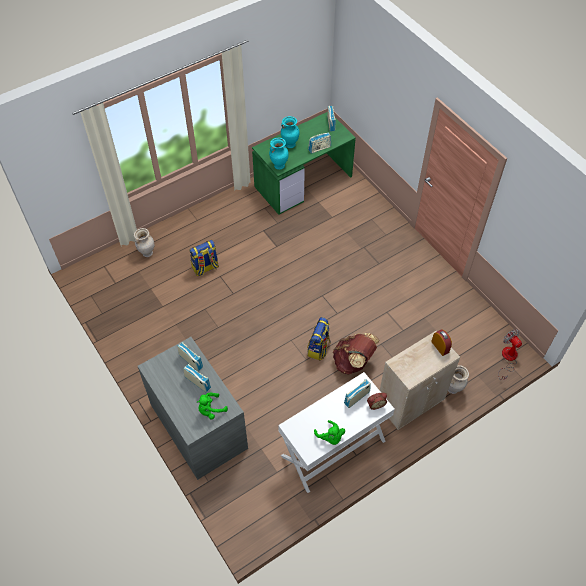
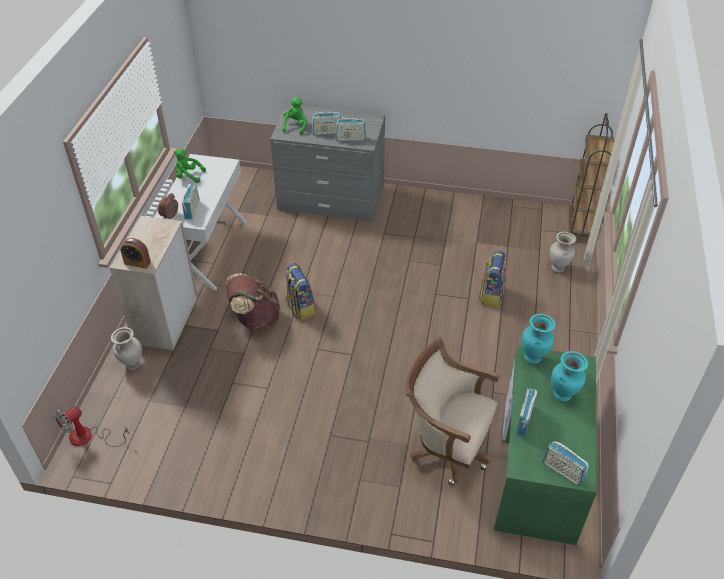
camera: 135 degrees right, 10 degrees down
fan [498,329,522,380] -> fan turned 120 degrees clockwise [54,407,129,447]
none -> office chair [406,336,500,485]
none -> brown cart [569,113,615,236]

